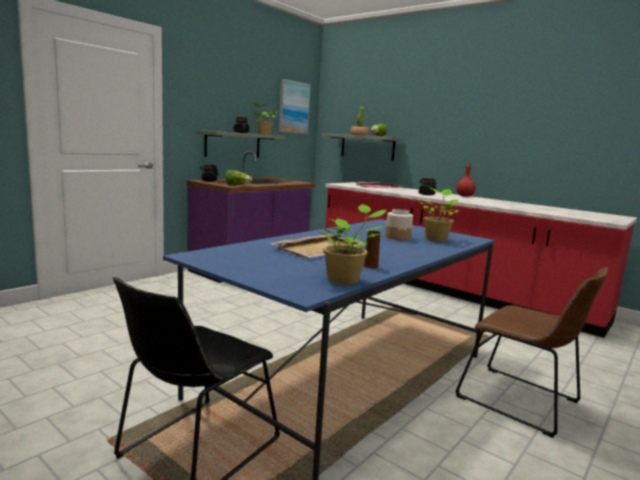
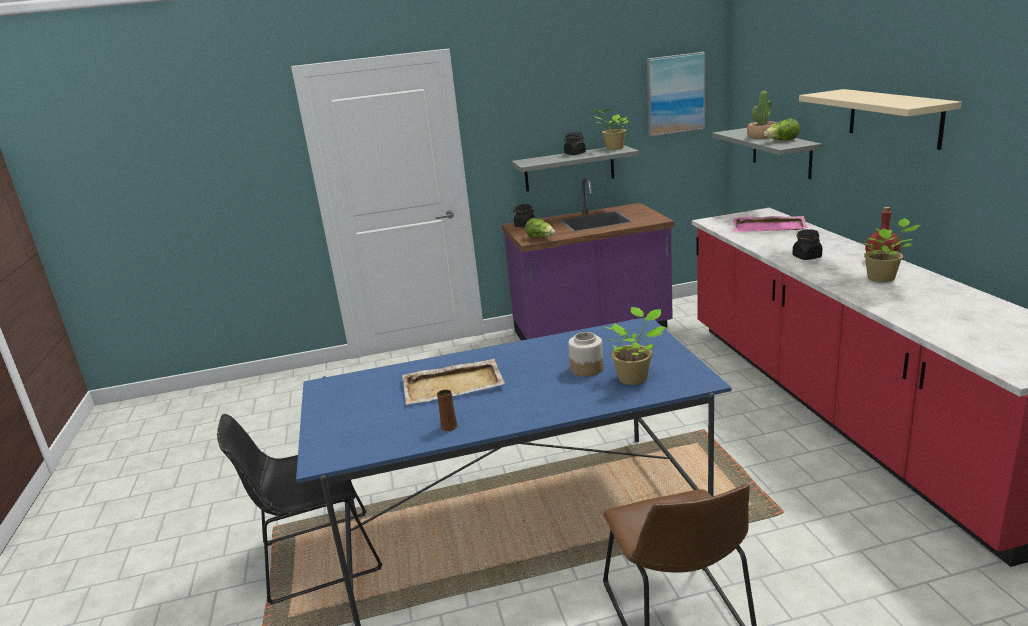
camera: 40 degrees right, 10 degrees up
potted plant [318,204,388,285] -> potted plant moved to [863,218,921,282]
none -> beige shelf [799,89,962,150]

